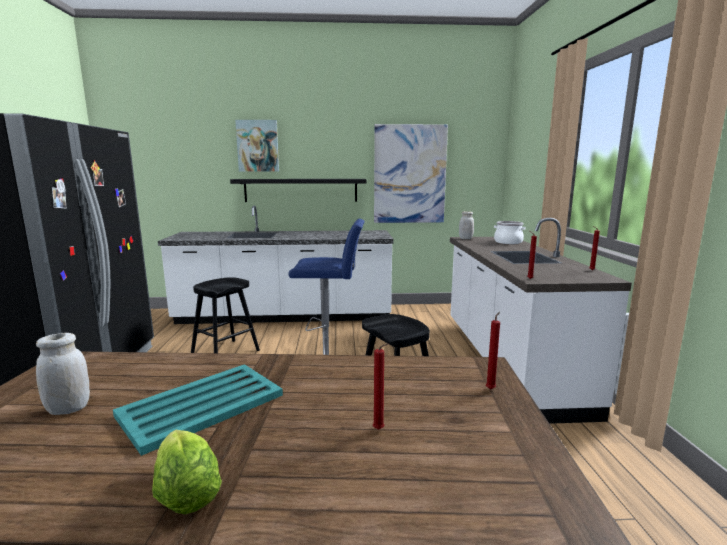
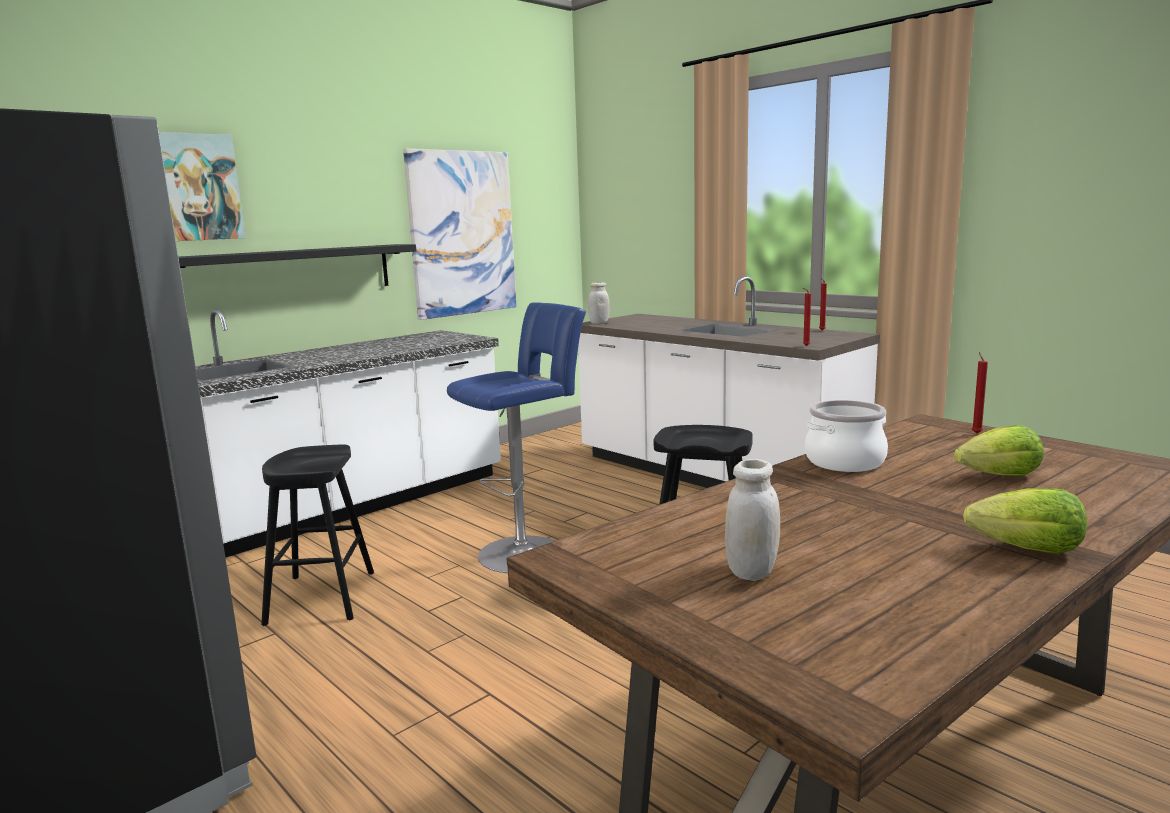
camera: 40 degrees left, 0 degrees up
turquoise tray [113,364,283,456] -> none
red candle [373,343,389,430] -> lettuce [954,425,1044,476]
cooking pot [494,221,525,244] -> cooking pot moved to [805,400,888,472]

